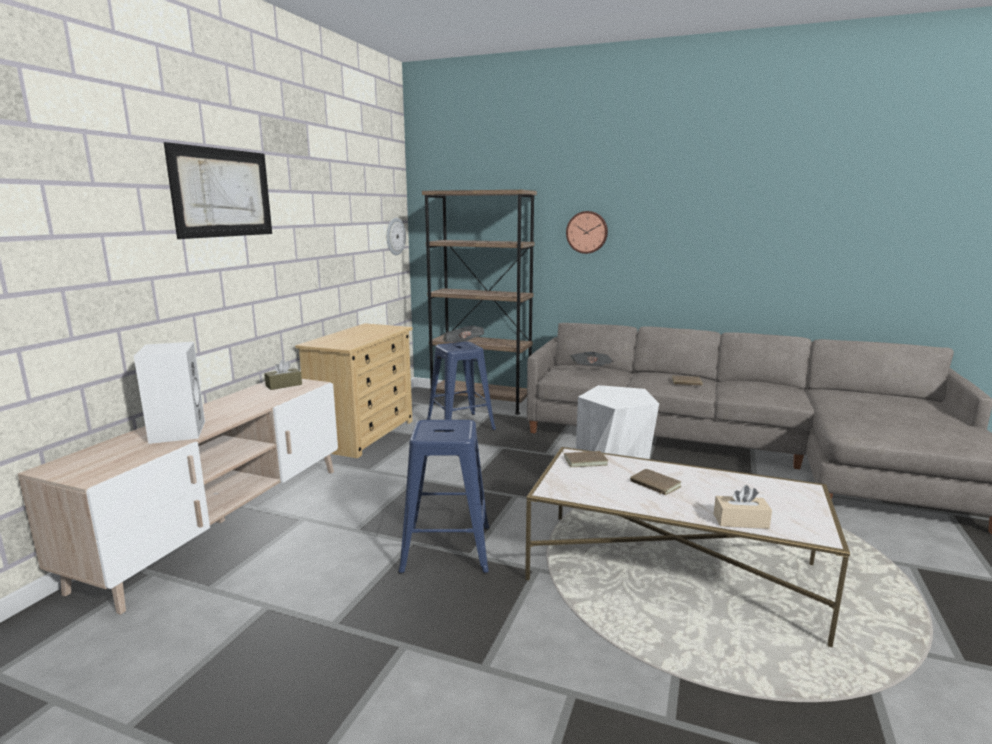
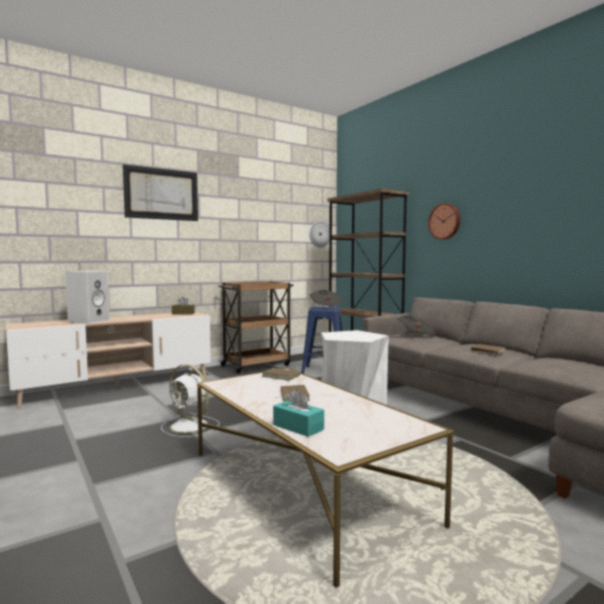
camera: 35 degrees right, 10 degrees down
beige dresser [295,323,413,458] -> brown cart [218,281,293,374]
blue stool [398,420,489,574] -> white fan [161,364,220,437]
beige tissue box [714,485,772,529] -> turquoise tissue box [273,388,324,437]

